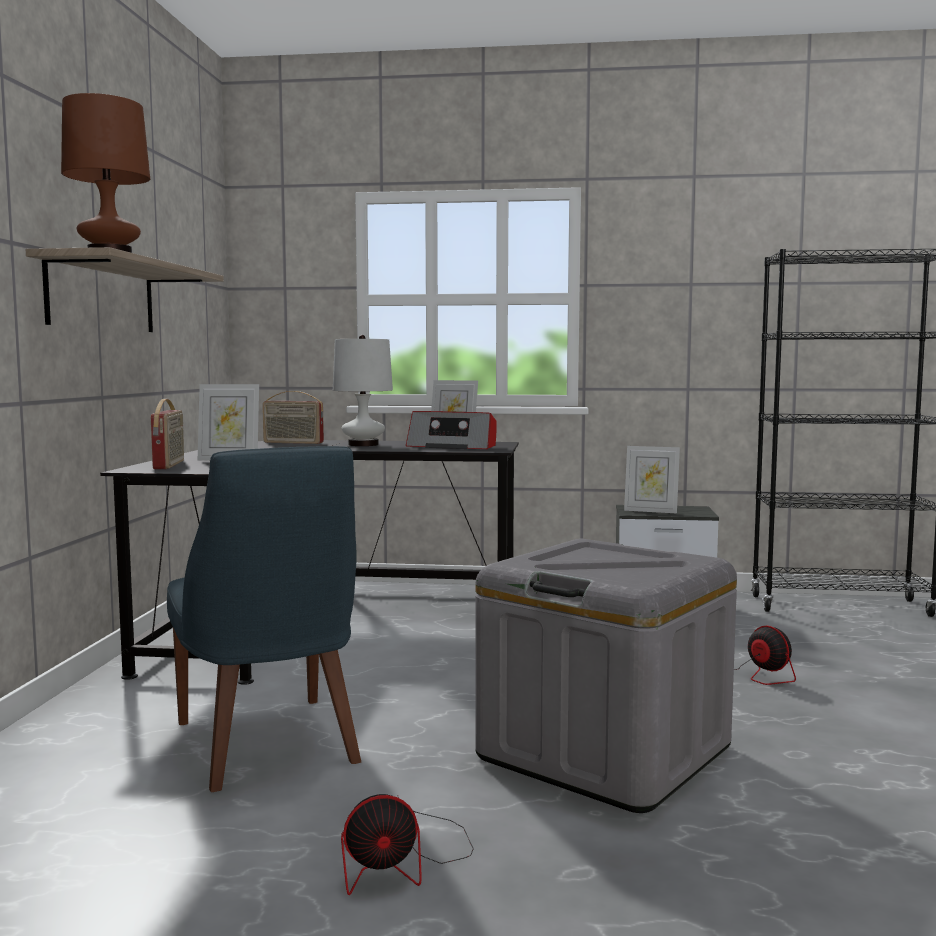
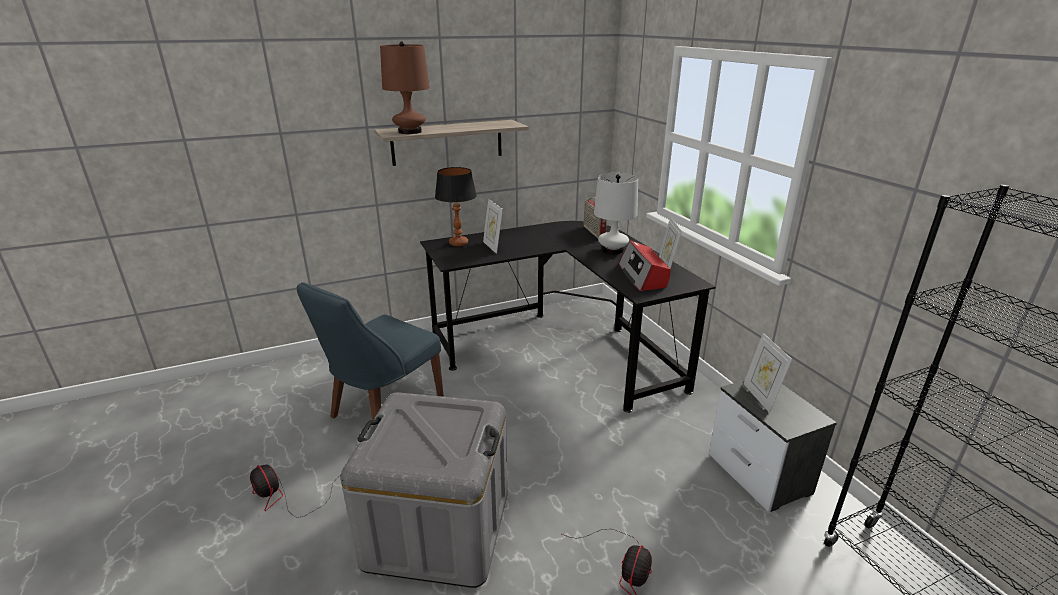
camera: 60 degrees right, 20 degrees up
radio [151,399,184,469] -> table lamp [435,167,477,246]

